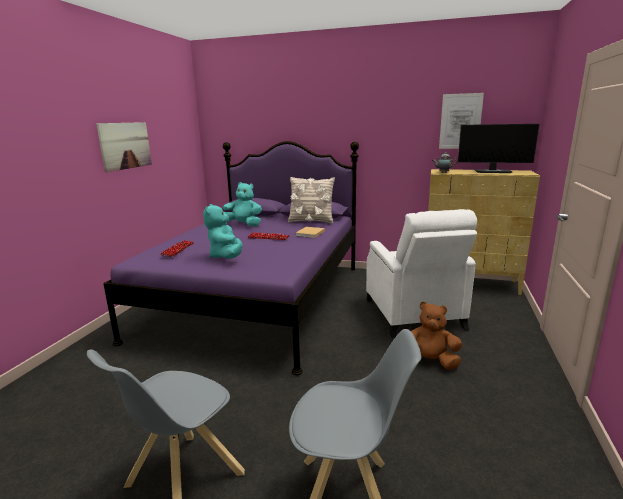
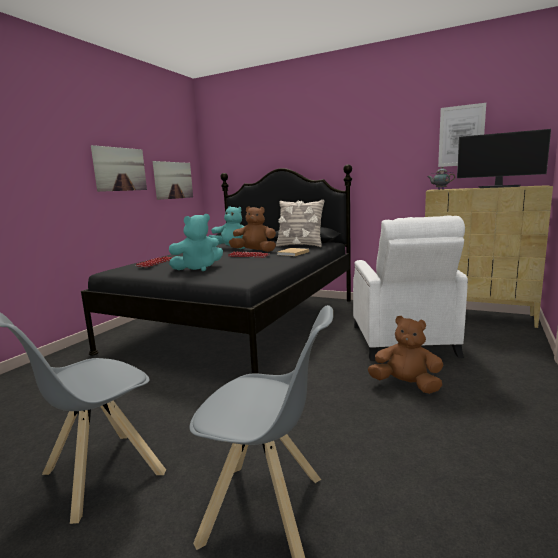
camera: 10 degrees right, 5 degrees down
purple bed [103,141,359,375] -> black bed [81,164,352,374]
turquoise plush toy [203,204,243,259] -> turquoise plush toy turned 120 degrees counterclockwise [169,214,223,271]
none -> picture [153,161,193,200]
none -> brown plush toy [229,206,276,252]

